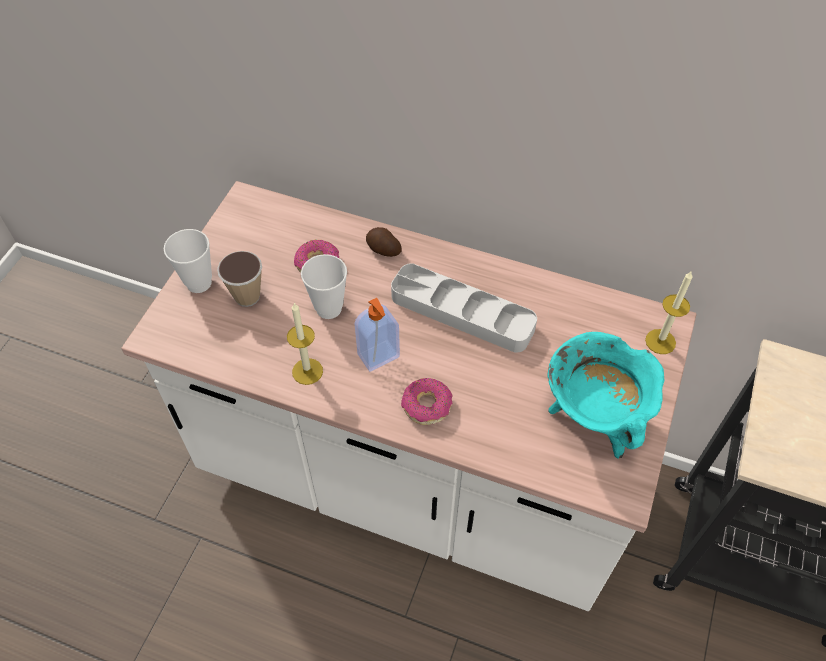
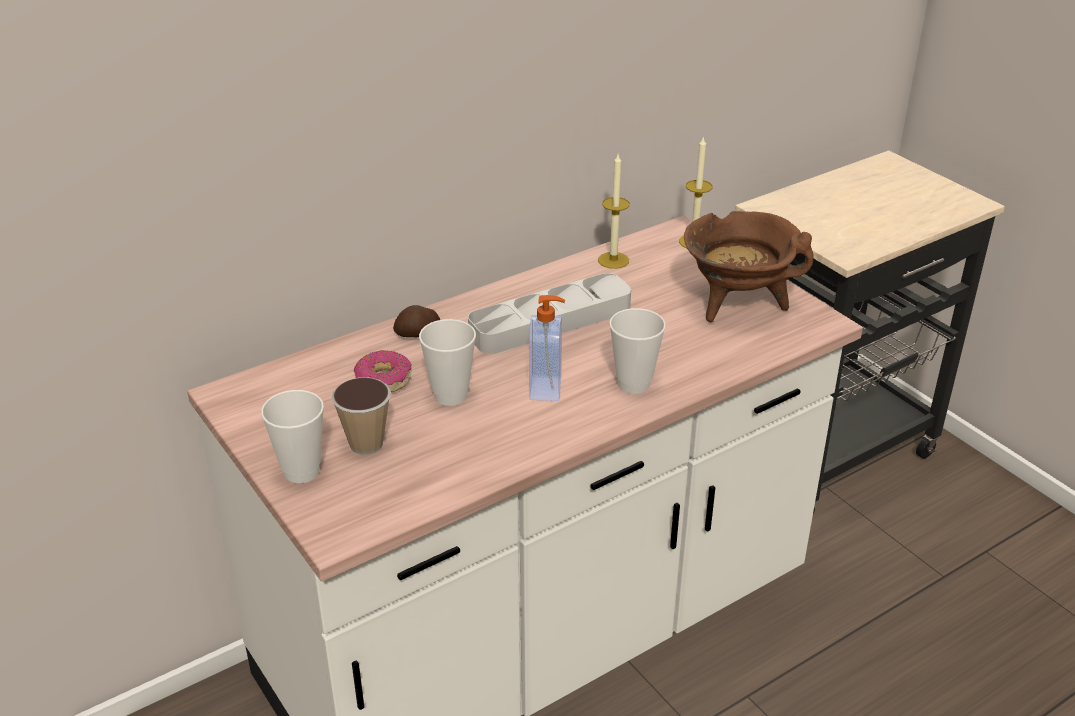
camera: 55 degrees left, 20 degrees down
candle [287,303,323,385] -> candle moved to [598,154,630,269]
donut [401,378,453,425] -> cup [609,308,666,394]
turquoise cooking pot [547,332,664,459] -> brown cooking pot [684,211,813,322]

